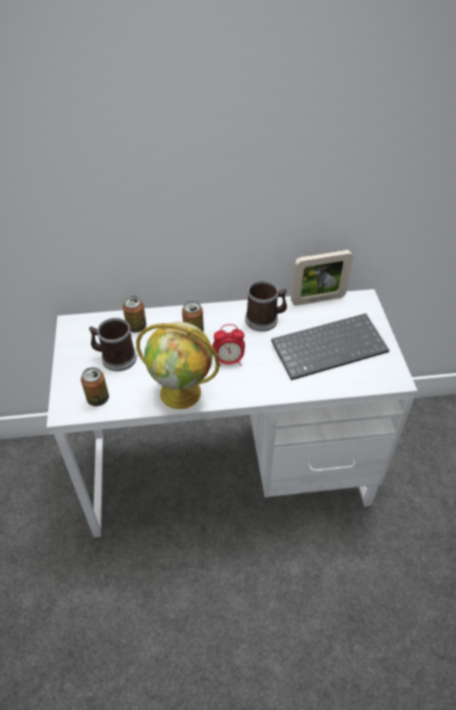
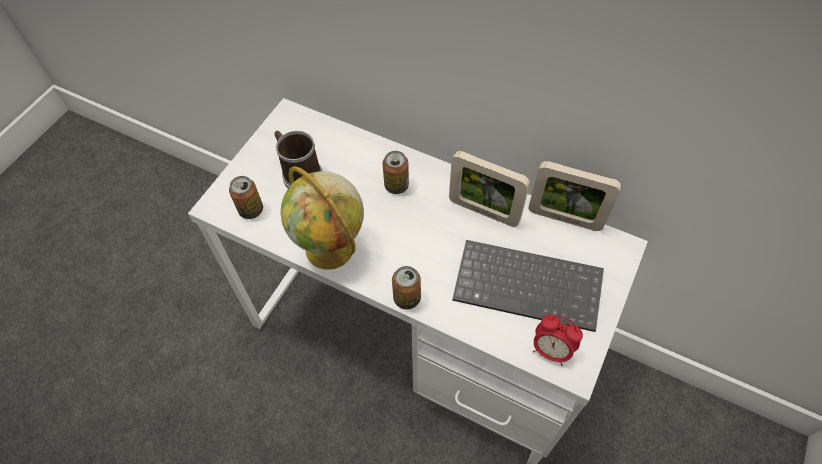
camera: 35 degrees right, 10 degrees up
can [123,296,146,333] -> can moved to [392,266,421,309]
alarm clock [213,324,245,367] -> alarm clock moved to [533,315,583,366]
mug [245,280,287,332] -> picture frame [449,151,530,227]

